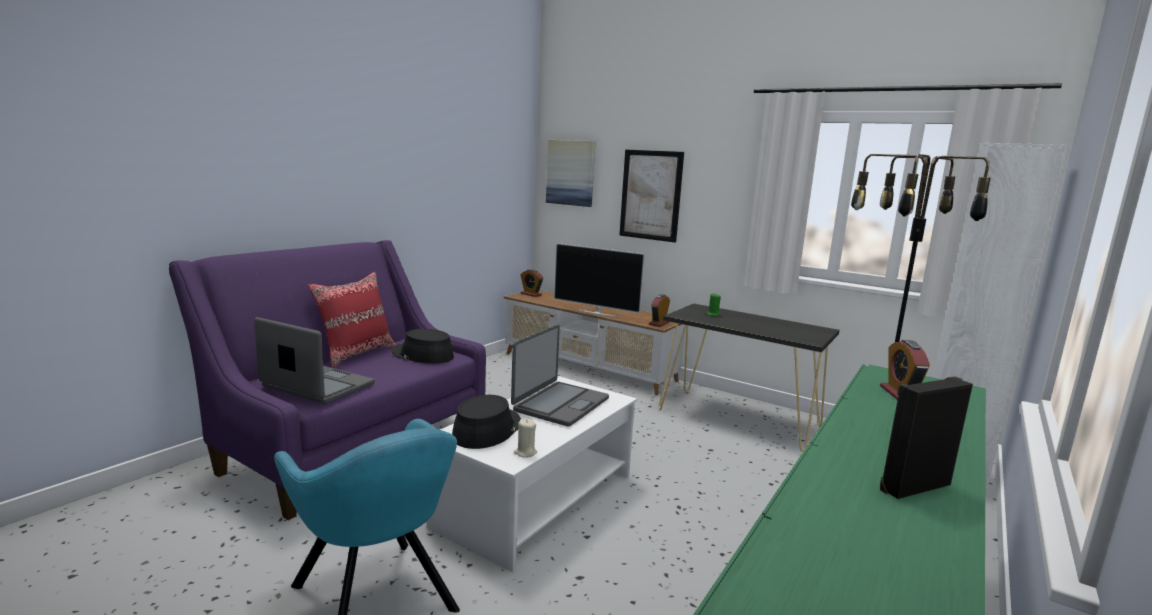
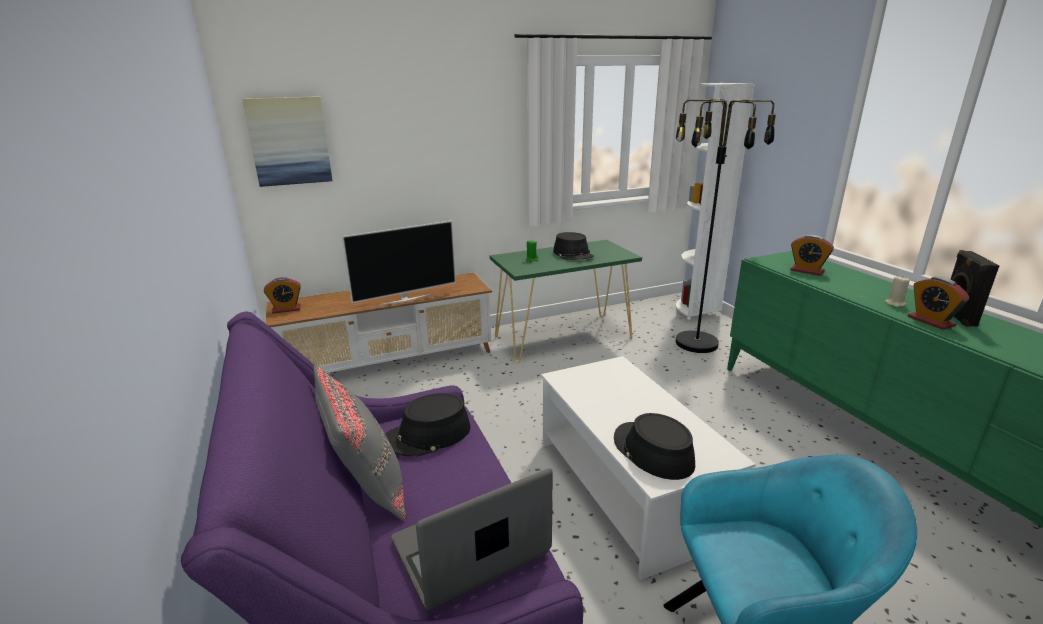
camera: 55 degrees left, 10 degrees up
red pillow [308,272,396,367] -> grey pillow [313,365,406,521]
laptop [511,324,609,427] -> none
beige candle [514,418,537,458] -> beige candle moved to [886,276,910,307]
picture [619,150,684,242] -> none
alarm clock [649,294,670,327] -> alarm clock moved to [908,277,969,330]
black console table [659,304,840,451] -> green console table [490,240,642,363]
none -> black hat [553,232,594,260]

